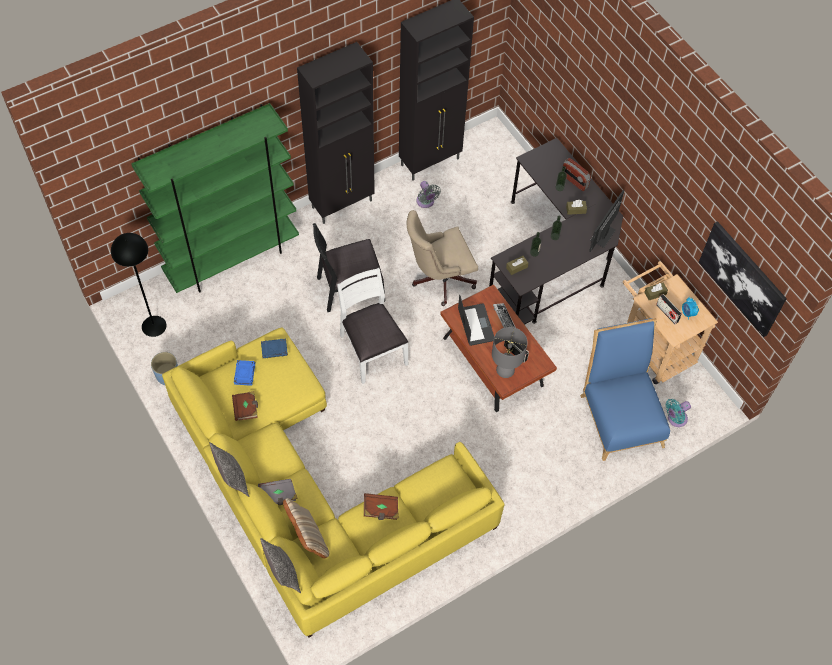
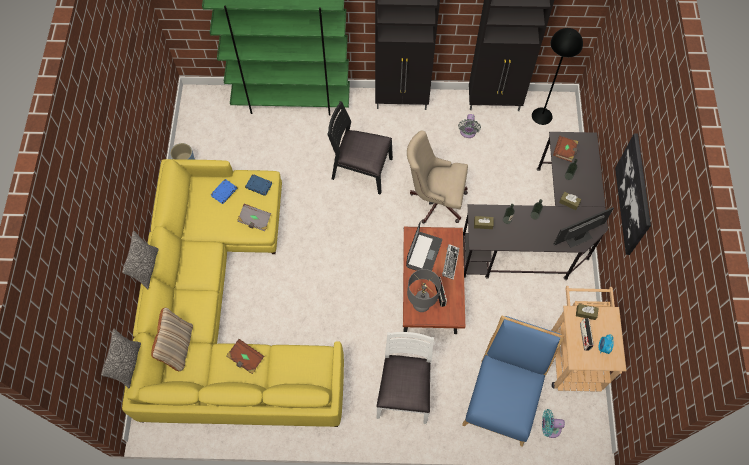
camera: 35 degrees right, 5 degrees up
black floor lamp [111,233,166,337] -> black floor lamp moved to [532,28,583,125]
brown book [232,391,258,421] -> brown book moved to [553,136,579,162]
grey book [258,479,298,505] -> grey book moved to [237,204,271,231]
white chair [337,268,408,384] -> white chair moved to [376,332,434,424]
radio [563,158,591,191] -> none
picture [699,221,787,337] -> picture moved to [615,134,651,255]

